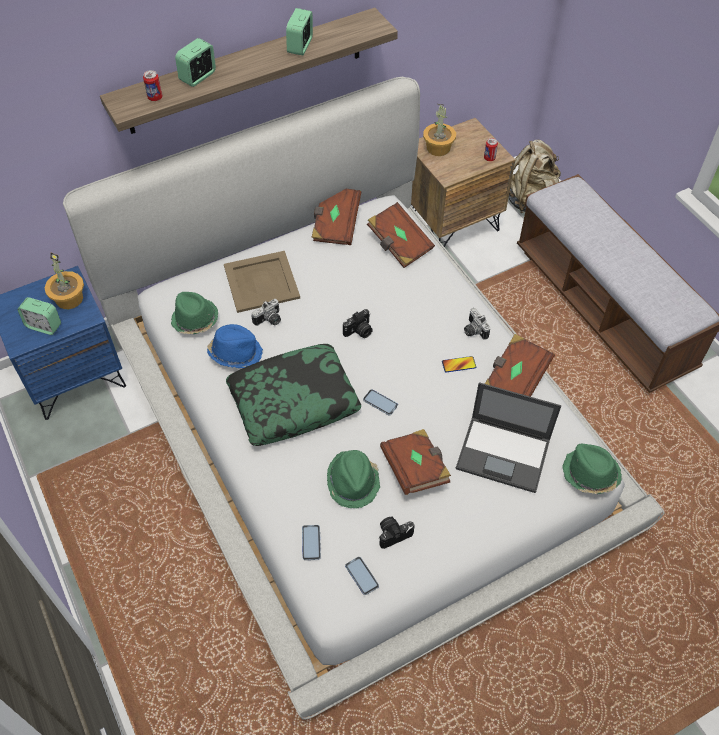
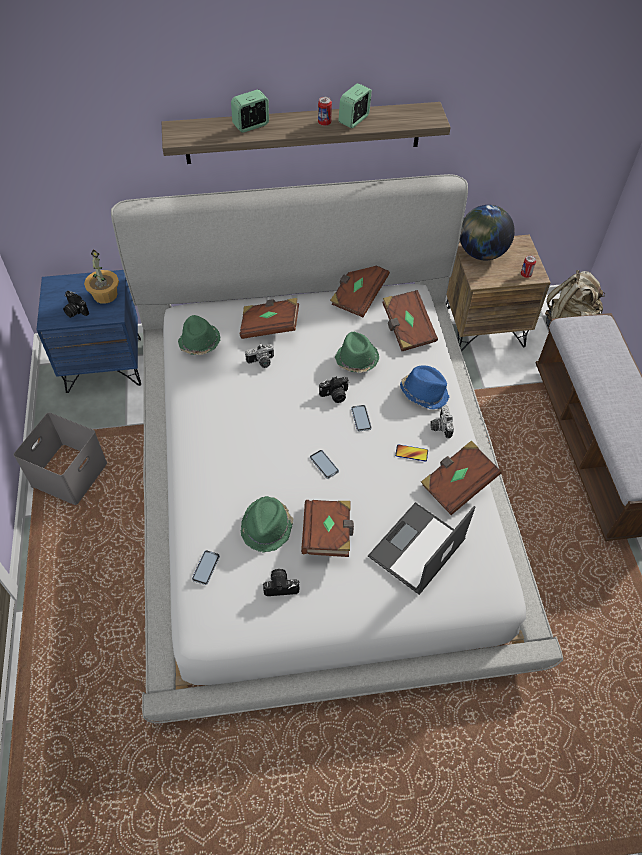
camera: 20 degrees right, 0 degrees up
alarm clock [17,297,61,335] -> camera [63,291,89,318]
can [143,70,162,101] -> can moved to [318,97,332,126]
blue hat [207,324,263,368] -> blue hat moved to [400,366,450,410]
beige tray [224,251,300,313] -> brown book [240,298,299,339]
pillow [226,344,361,446] -> none
phone [345,557,379,595] -> phone moved to [351,405,372,431]
potted plant [423,104,456,156] -> globe [460,205,515,260]
laptop [456,382,561,493] -> laptop turned 90 degrees clockwise [368,502,475,595]
green hat [562,444,622,494] -> green hat moved to [335,332,379,373]
none -> grey storage box [13,413,107,505]

